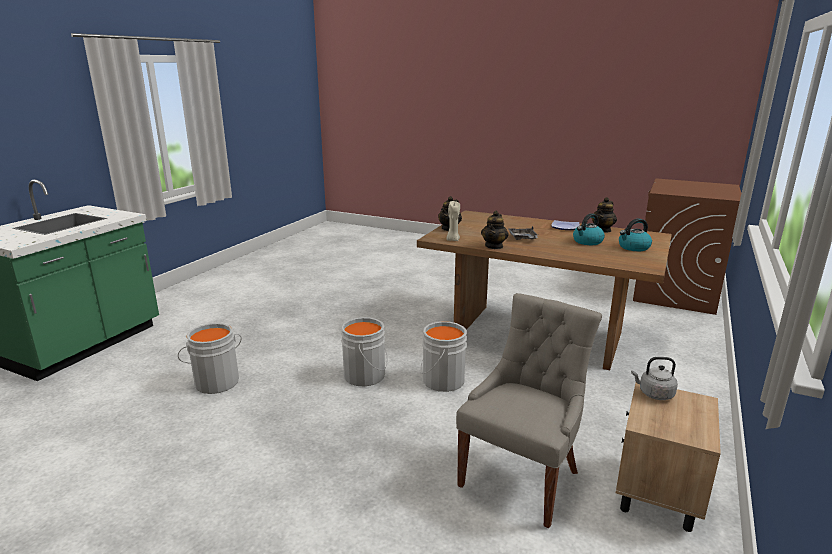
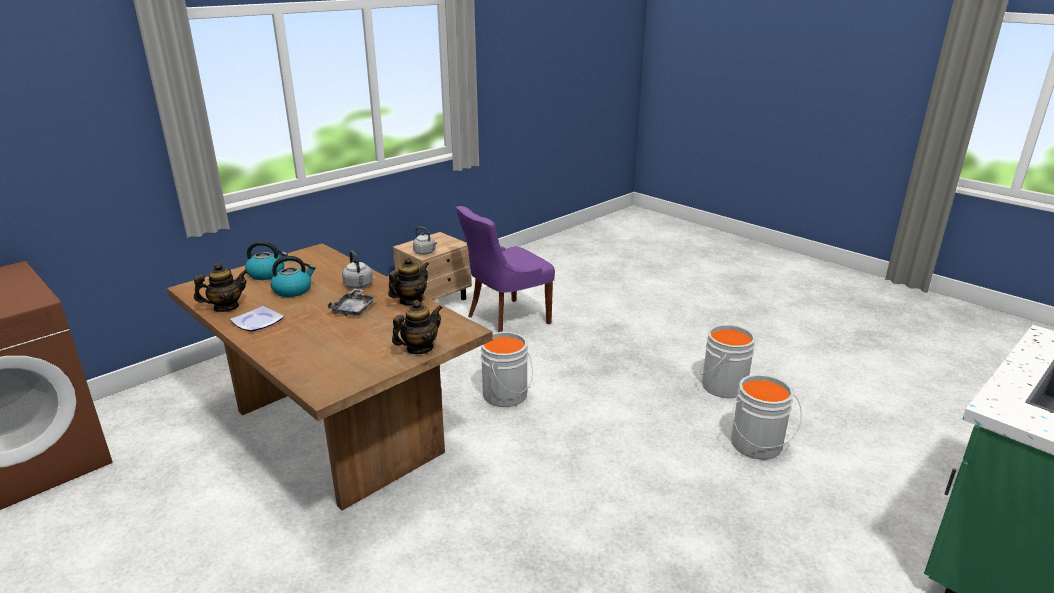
camera: 160 degrees left, 5 degrees up
grey bucket [341,317,388,386] -> grey bucket moved to [700,324,756,398]
beige candle [446,201,460,241] -> none
grey chair [456,293,602,528] -> purple chair [456,206,555,332]
none -> grey kettle [342,250,373,289]

